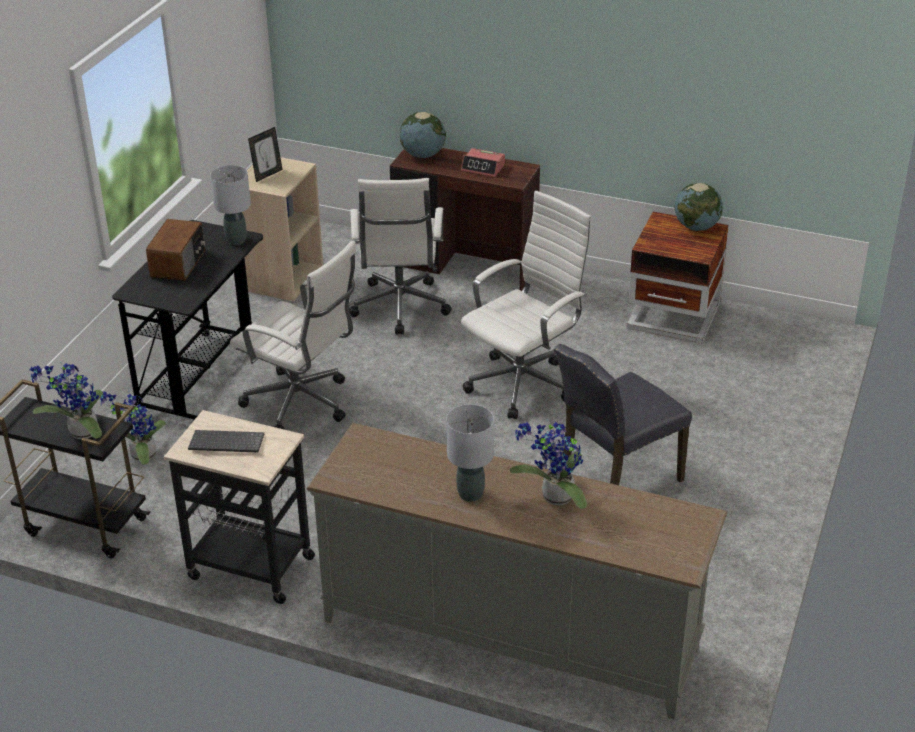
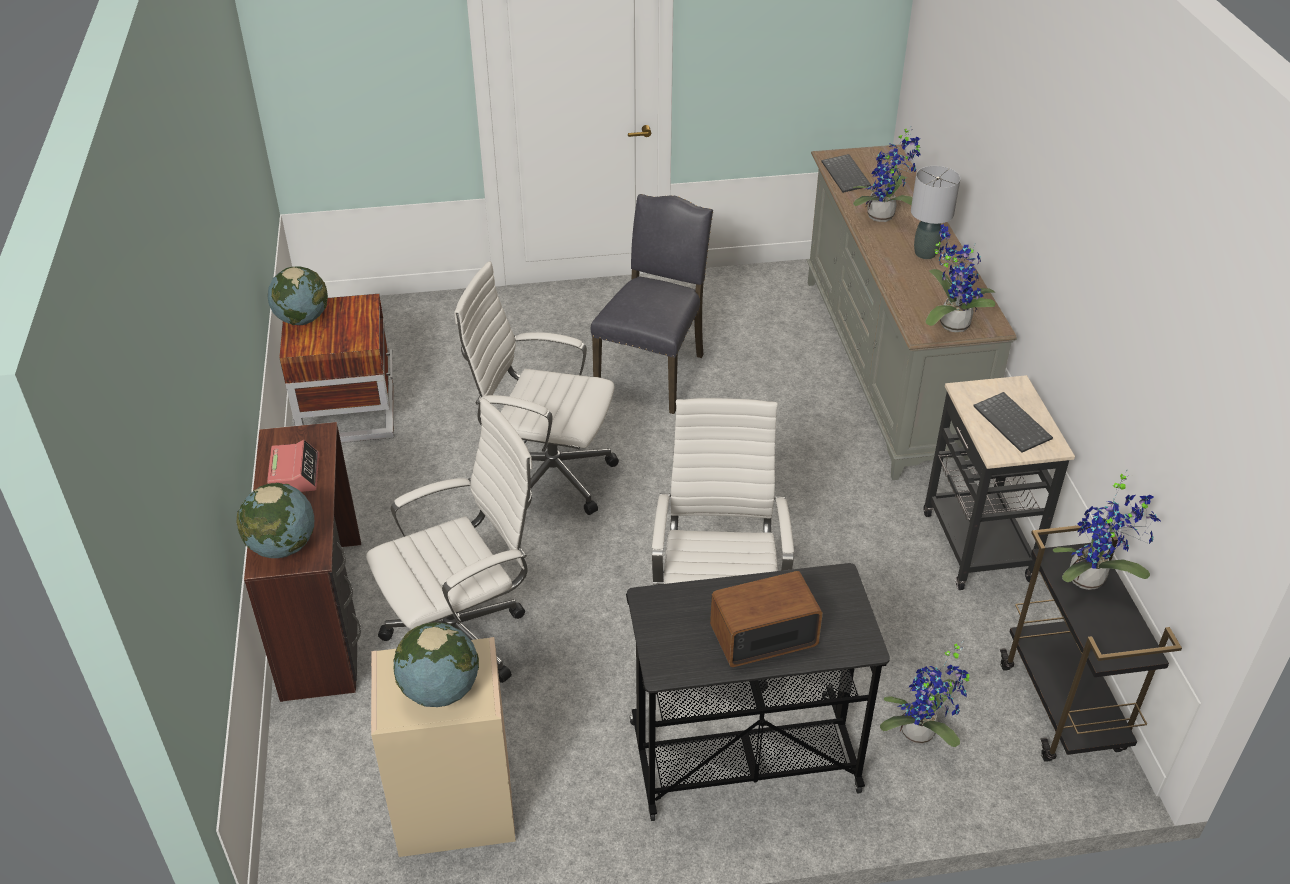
camera: 120 degrees left, 5 degrees up
grey table lamp [210,165,251,245] -> none
picture frame [248,127,283,182] -> globe [393,622,479,707]
grey chair [554,344,692,485] -> grey chair turned 90 degrees counterclockwise [591,194,713,414]
none -> keyboard [822,154,871,193]
none -> potted plant [925,224,996,332]

